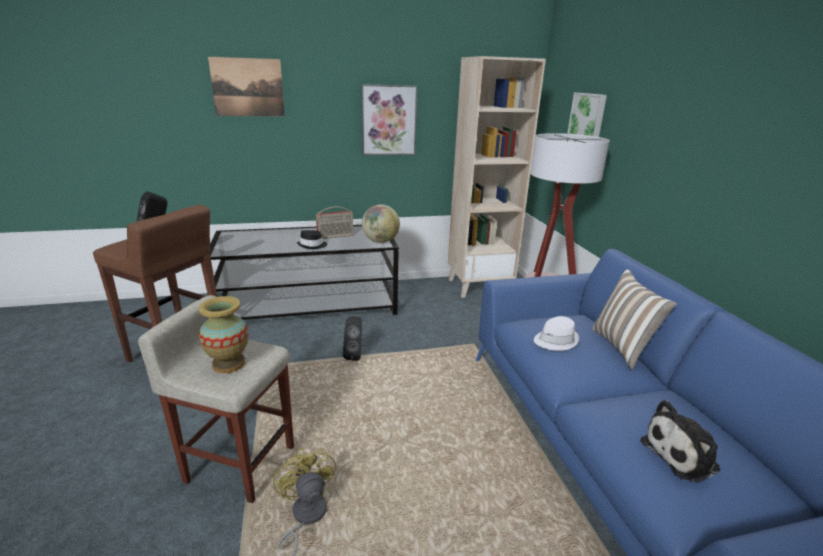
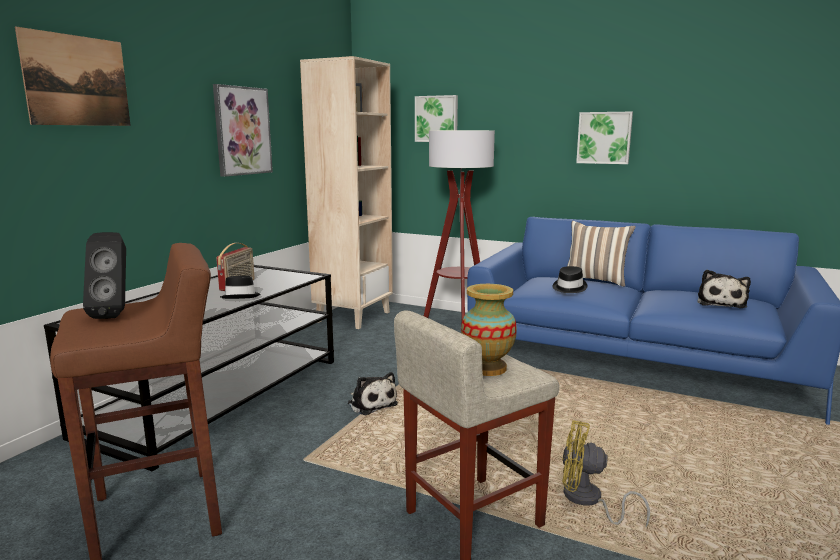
camera: 50 degrees left, 10 degrees down
black speaker [343,316,362,361] -> plush toy [348,372,398,416]
globe [362,204,400,243] -> none
white hat [534,316,579,351] -> black hat [552,266,588,293]
none -> picture [576,112,633,164]

